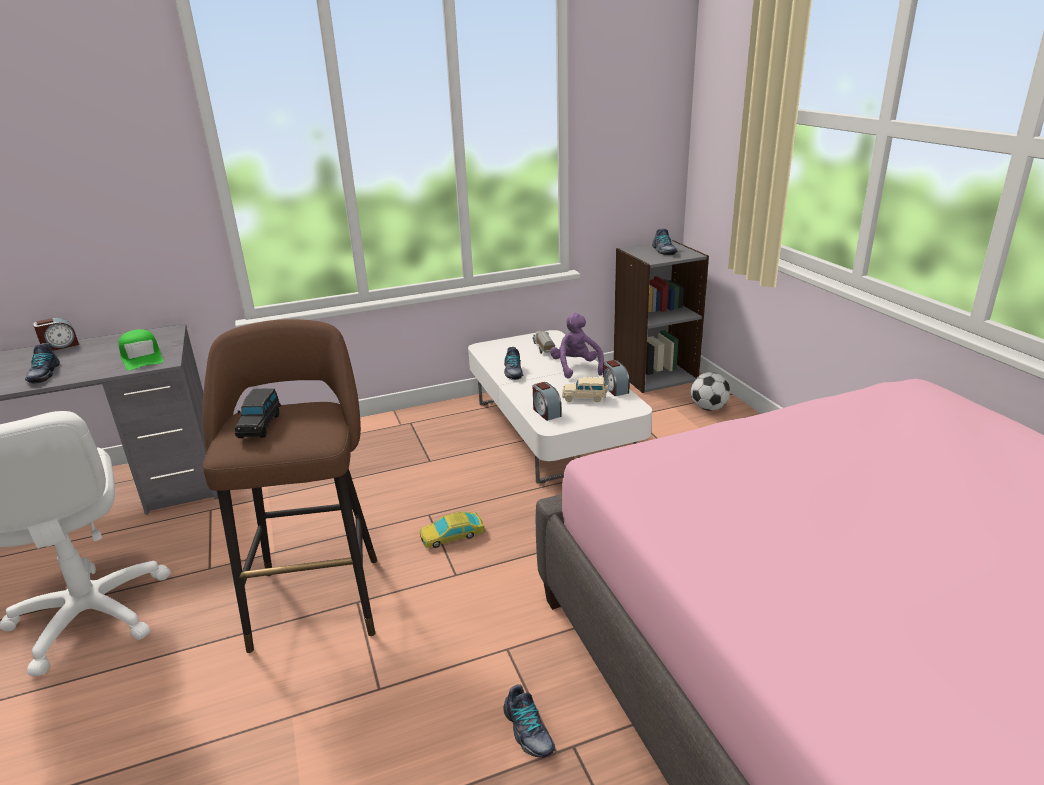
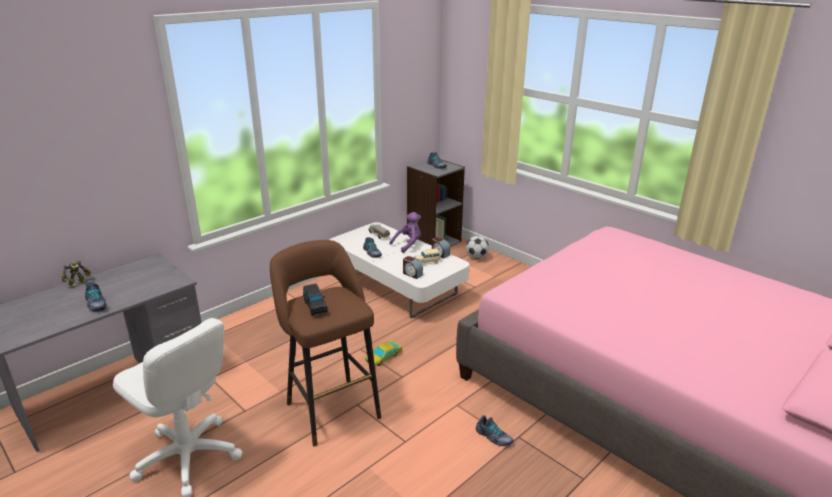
camera: 25 degrees left, 0 degrees up
alarm clock [33,318,79,351] -> toy robot [61,260,91,287]
green cap [118,329,164,370] -> none
purple plush toy [550,313,604,379] -> purple plush toy turned 90 degrees clockwise [390,212,421,253]

